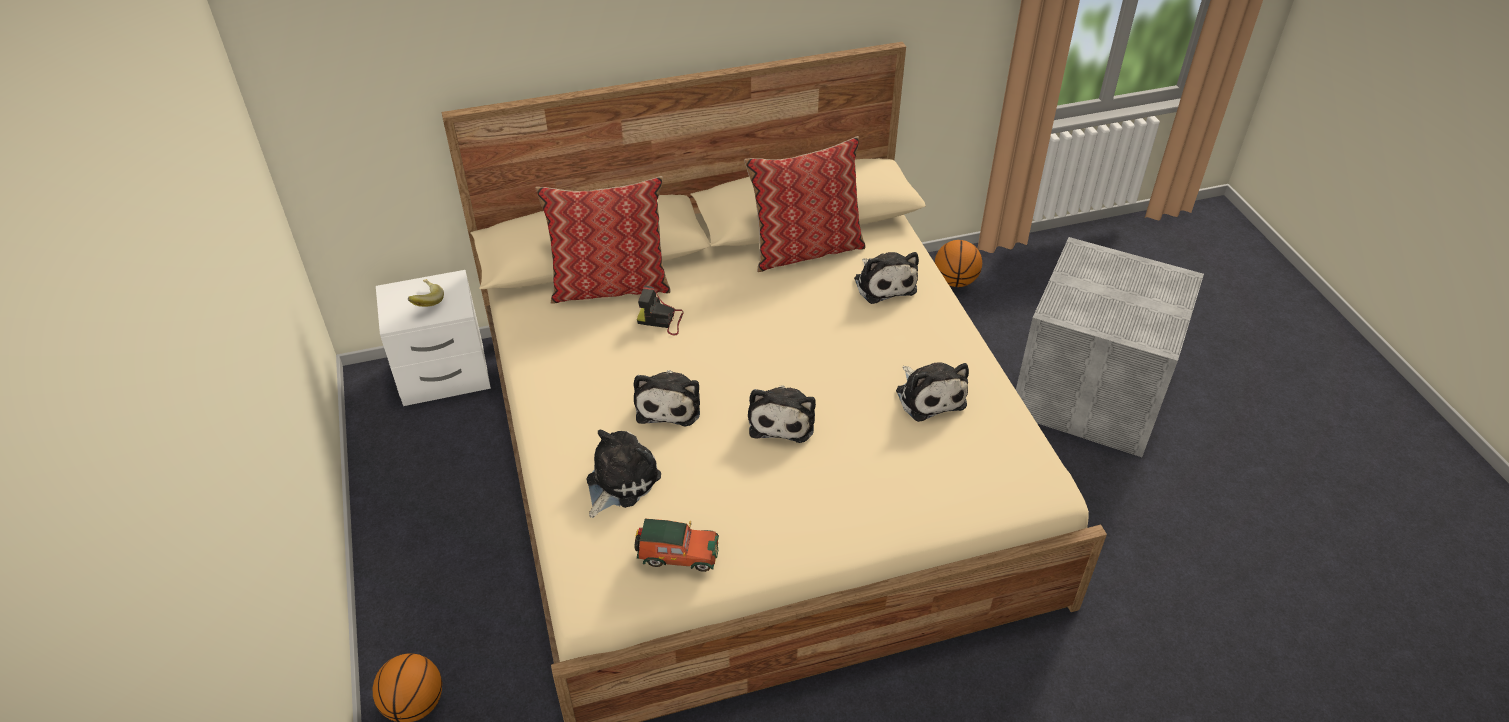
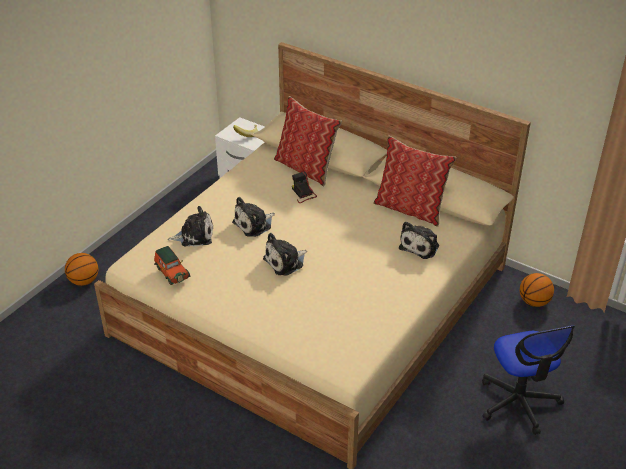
camera: 50 degrees right, 5 degrees down
plush toy [896,362,969,422] -> none
grey storage box [1016,237,1204,457] -> office chair [482,325,575,435]

